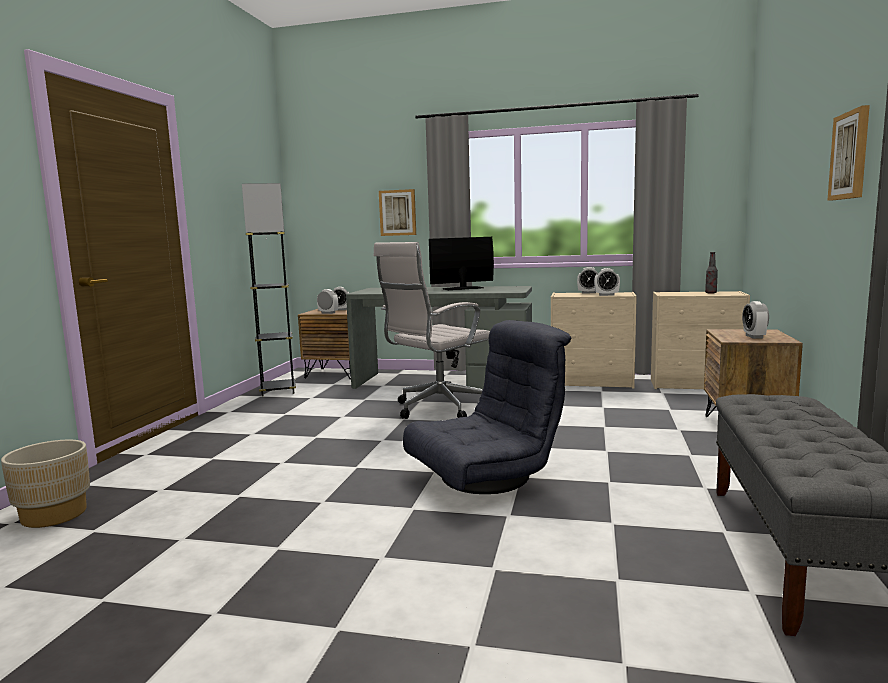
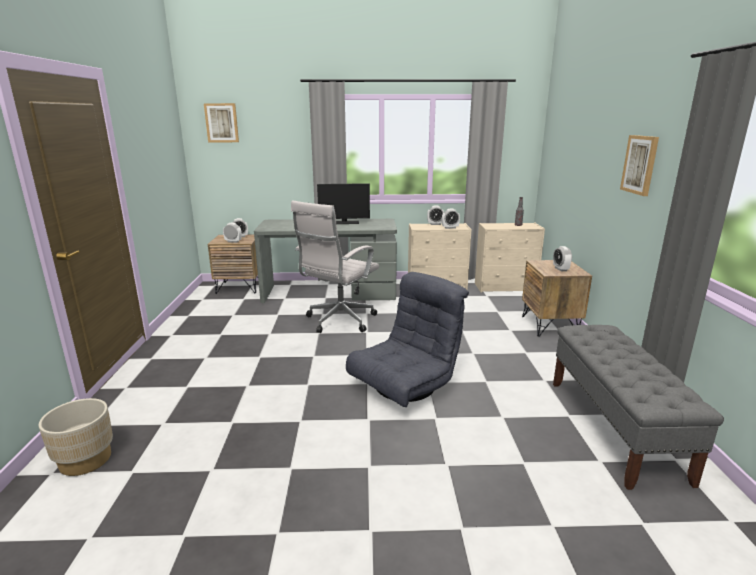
camera: 15 degrees left, 10 degrees up
grey floor lamp [242,183,296,396] -> none
picture [379,189,416,236] -> picture moved to [204,103,239,142]
monitor [429,237,494,290] -> monitor turned 150 degrees counterclockwise [317,184,370,224]

